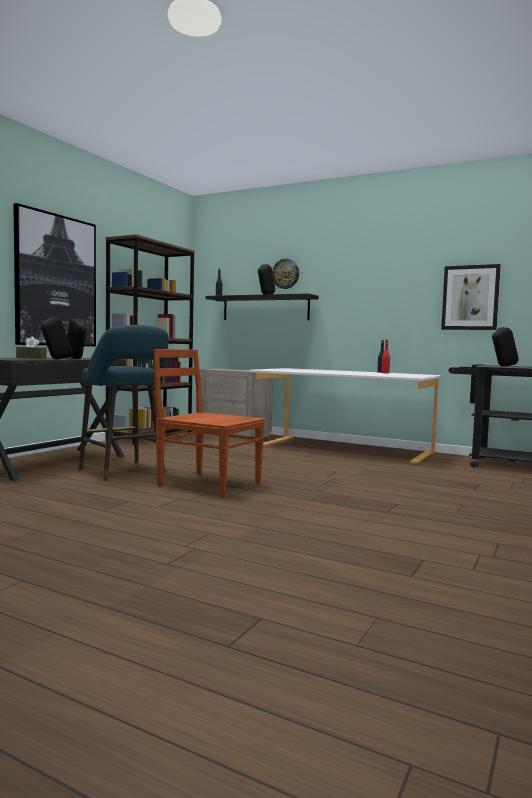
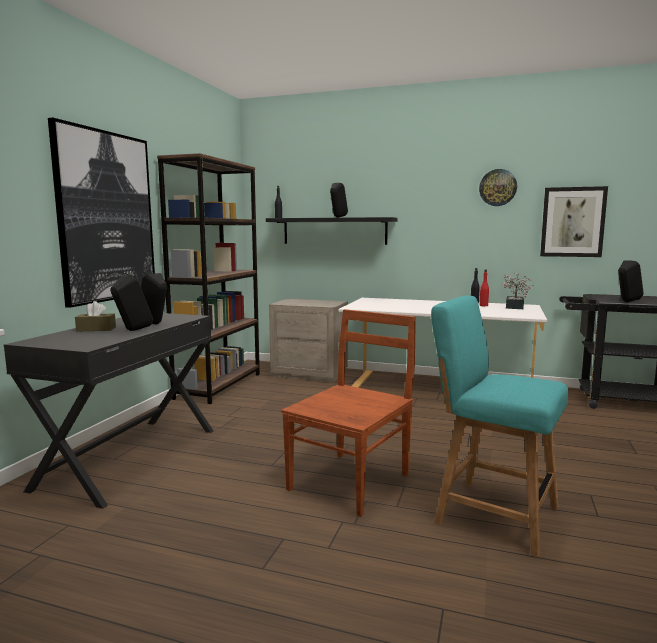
camera: 10 degrees left, 5 degrees up
turquoise stool [79,325,169,481] -> none
brown chair [154,349,265,498] -> brown chair turned 105 degrees clockwise [281,309,416,517]
wall clock [272,259,299,289] -> wall clock moved to [479,169,517,206]
none -> turquoise chair [431,296,568,557]
none -> potted plant [502,273,533,309]

